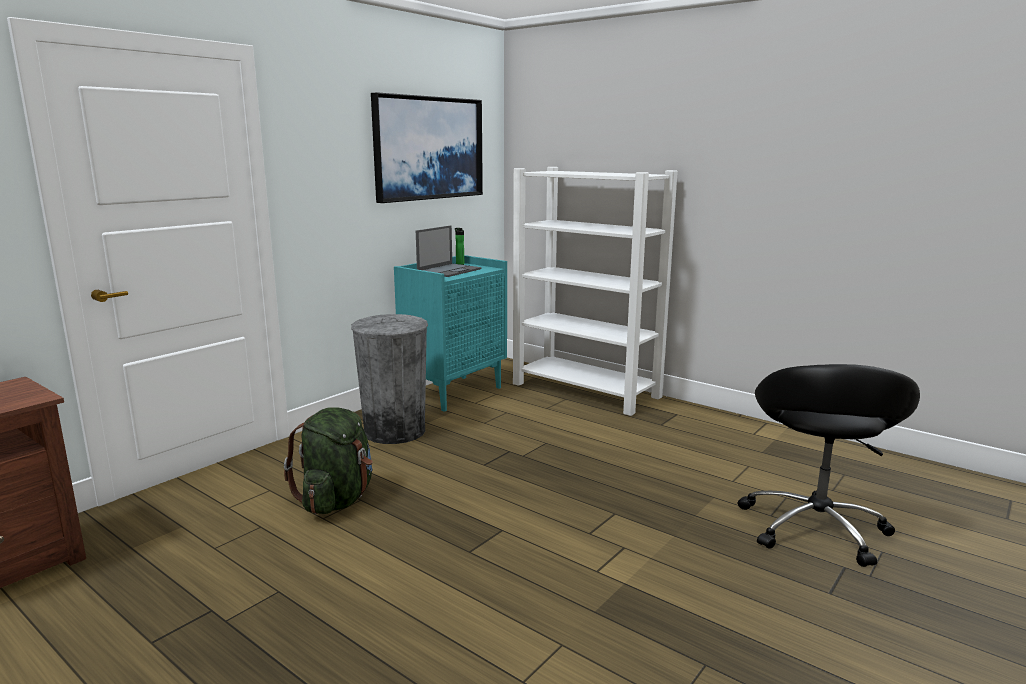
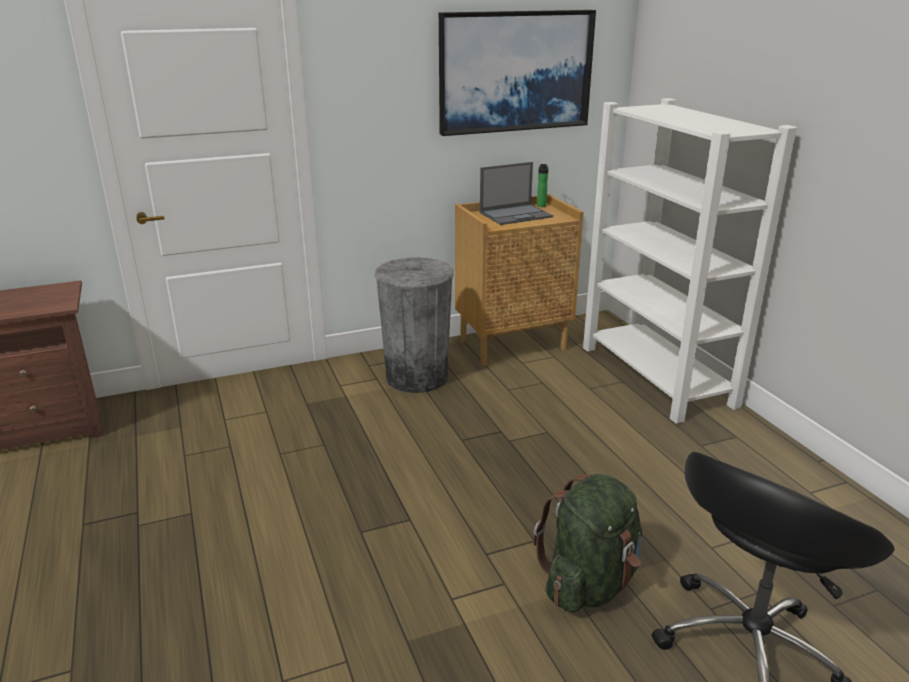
camera: 30 degrees right, 10 degrees up
green backpack [284,407,373,514] -> green backpack moved to [533,474,642,612]
turquoise cabinet [394,255,507,411] -> brown cabinet [455,194,584,366]

